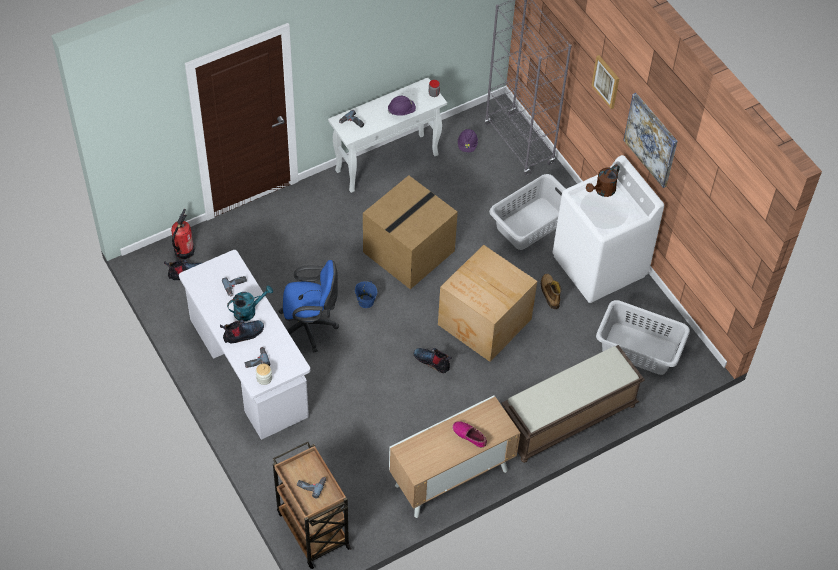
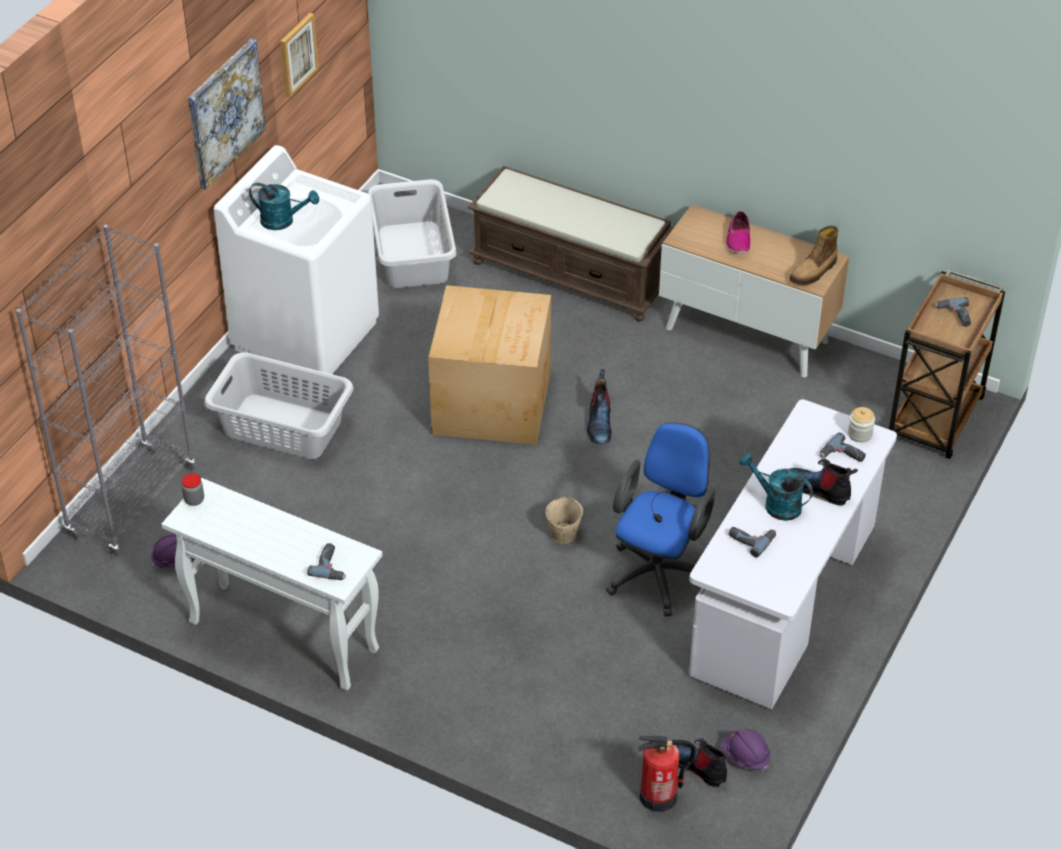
camera: 120 degrees left, 10 degrees down
blue office chair [279,260,339,353] -> blue office chair turned 60 degrees clockwise [606,422,715,617]
blue bucket [355,281,377,308] -> beige bucket [546,496,583,543]
cardboard box [363,175,458,289] -> none
purple hard hat [388,96,416,116] -> purple hard hat moved to [721,729,770,771]
boot [541,274,561,309] -> boot moved to [789,225,838,285]
brown watering can [586,164,620,197] -> turquoise watering can [249,183,319,230]
picture [591,55,619,109] -> picture moved to [280,13,319,98]

